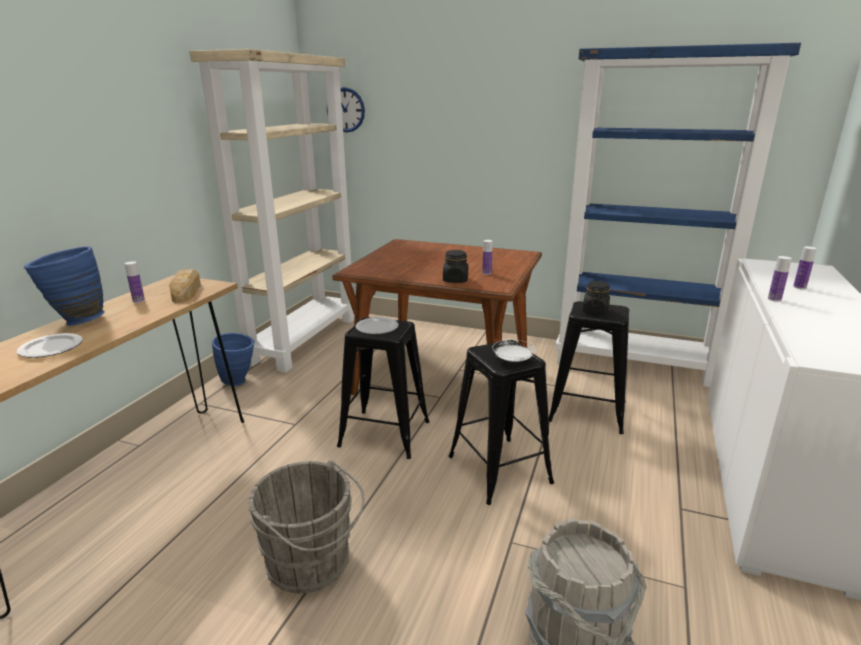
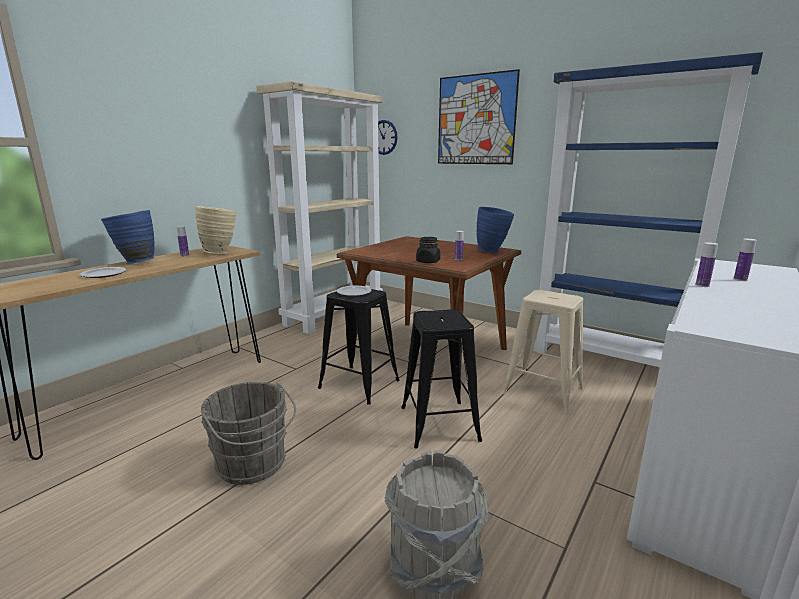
camera: 15 degrees right, 5 degrees down
bread [169,269,201,303] -> beige vase [195,206,237,254]
blue vase [212,333,254,386] -> blue vase moved to [476,207,514,253]
white plate [493,340,535,362] -> none
black stool [549,301,629,434] -> beige stool [502,290,583,413]
black jar [583,281,610,315] -> none
none -> picture [438,69,520,164]

